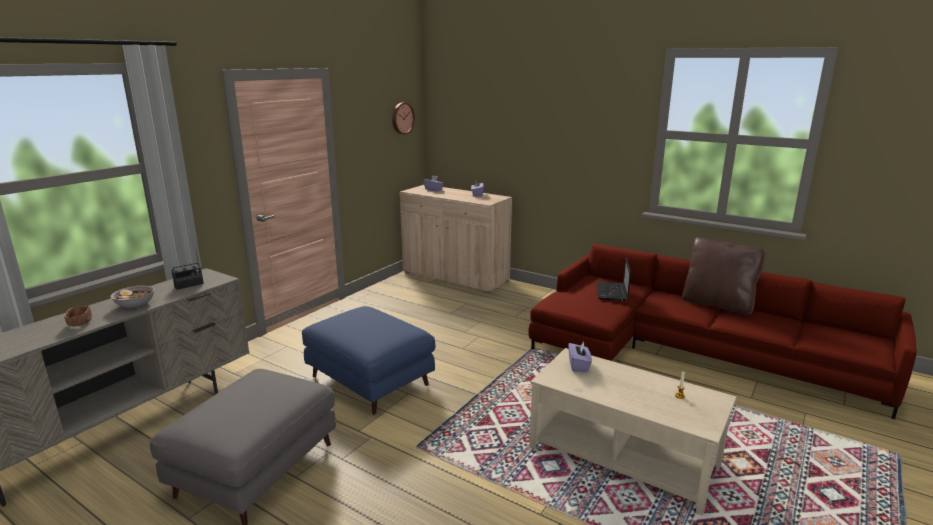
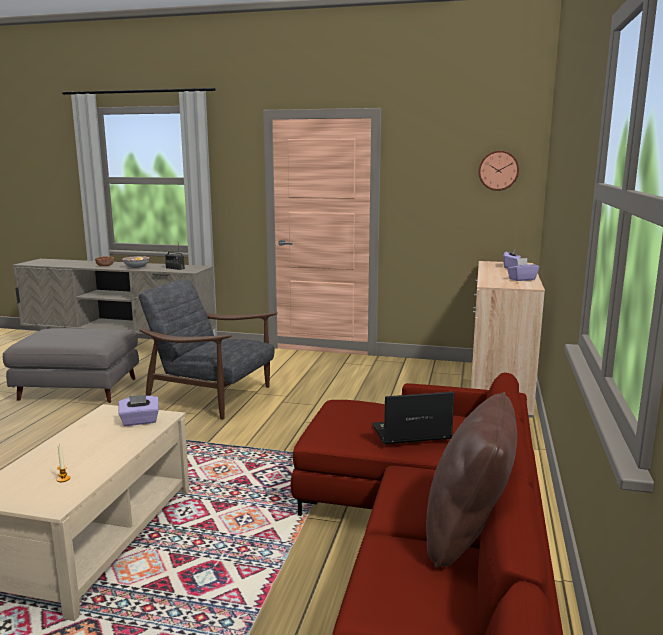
camera: 70 degrees right, 5 degrees down
blue ottoman [302,306,436,415] -> grey armchair [138,279,278,420]

